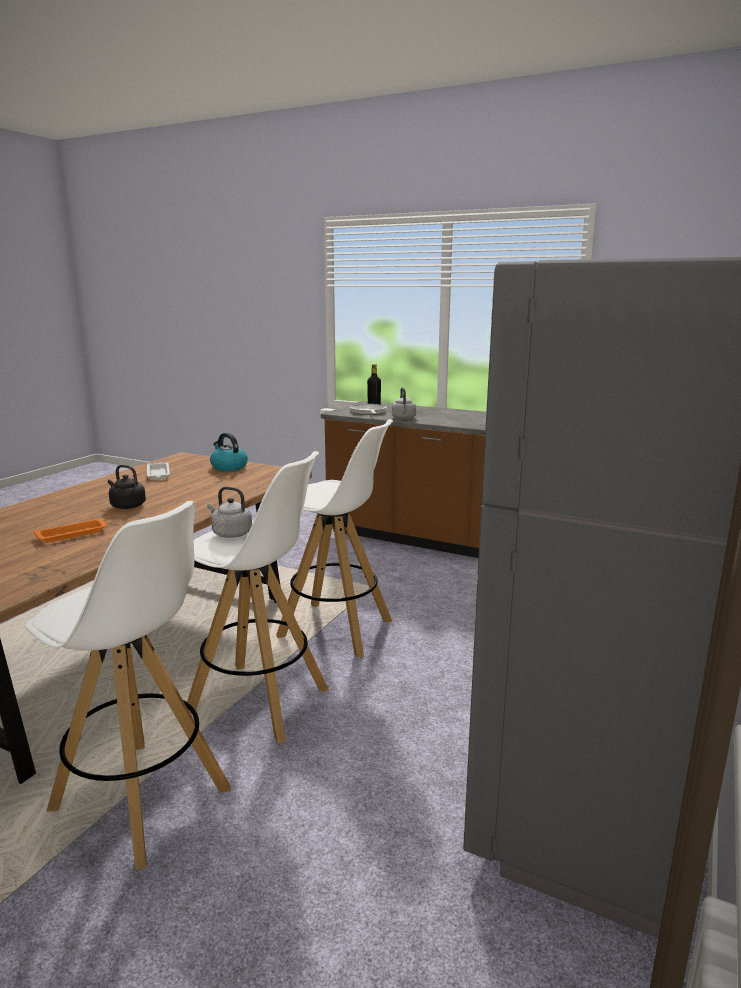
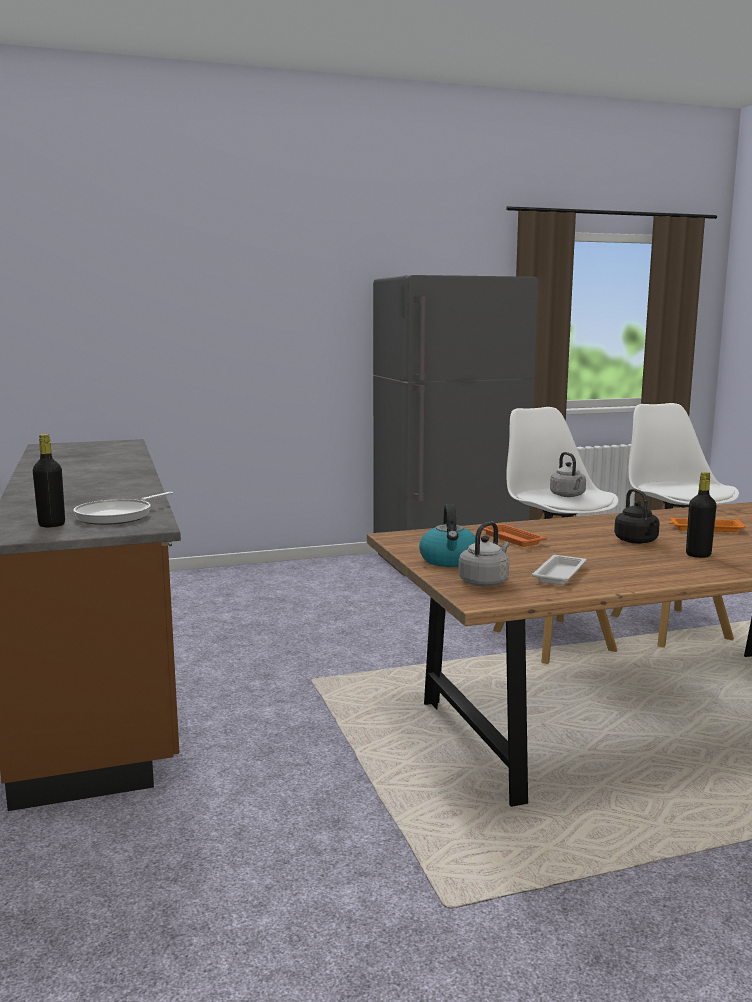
camera: 135 degrees left, 5 degrees down
white stool [276,419,393,658] -> none
grey kettle [392,387,416,420] -> grey kettle moved to [458,522,510,586]
none -> orange tray [483,524,547,547]
none -> black bottle [686,472,717,558]

